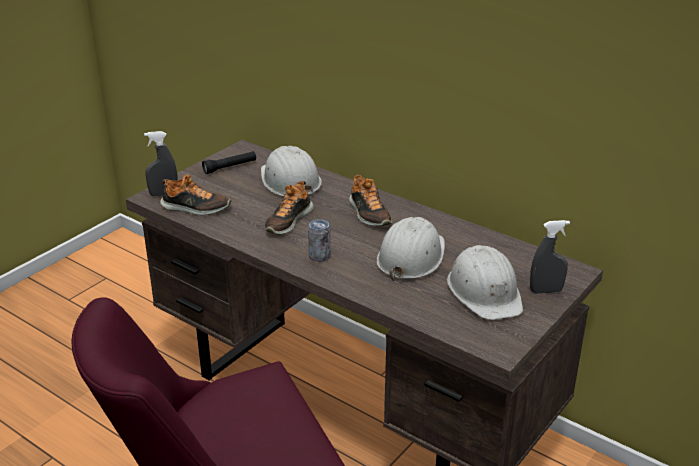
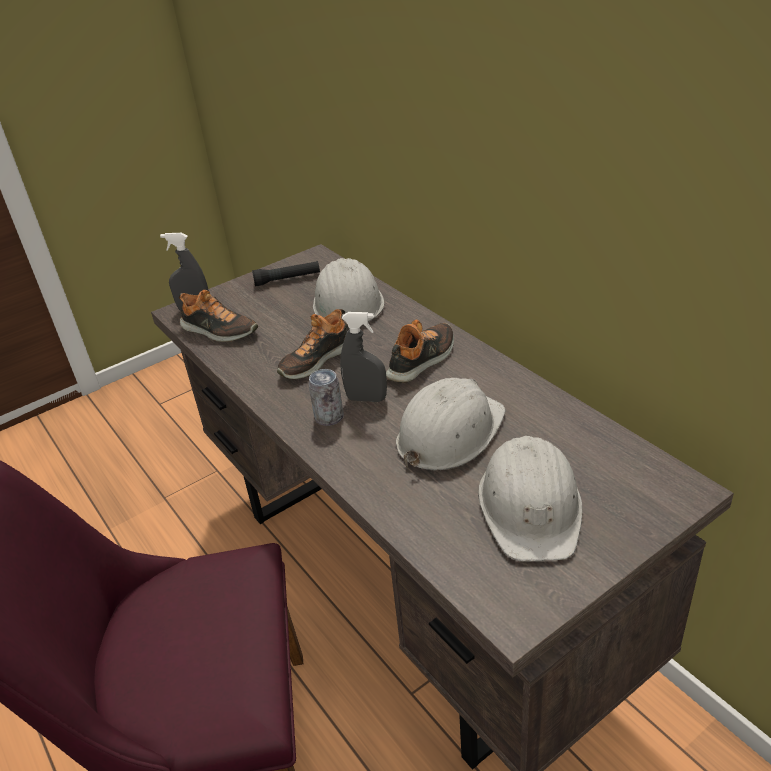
camera: 20 degrees right, 5 degrees up
shoe [349,174,392,226] -> shoe turned 135 degrees counterclockwise [386,319,454,383]
grey spray bottle [530,220,570,293] -> grey spray bottle moved to [340,312,387,402]

